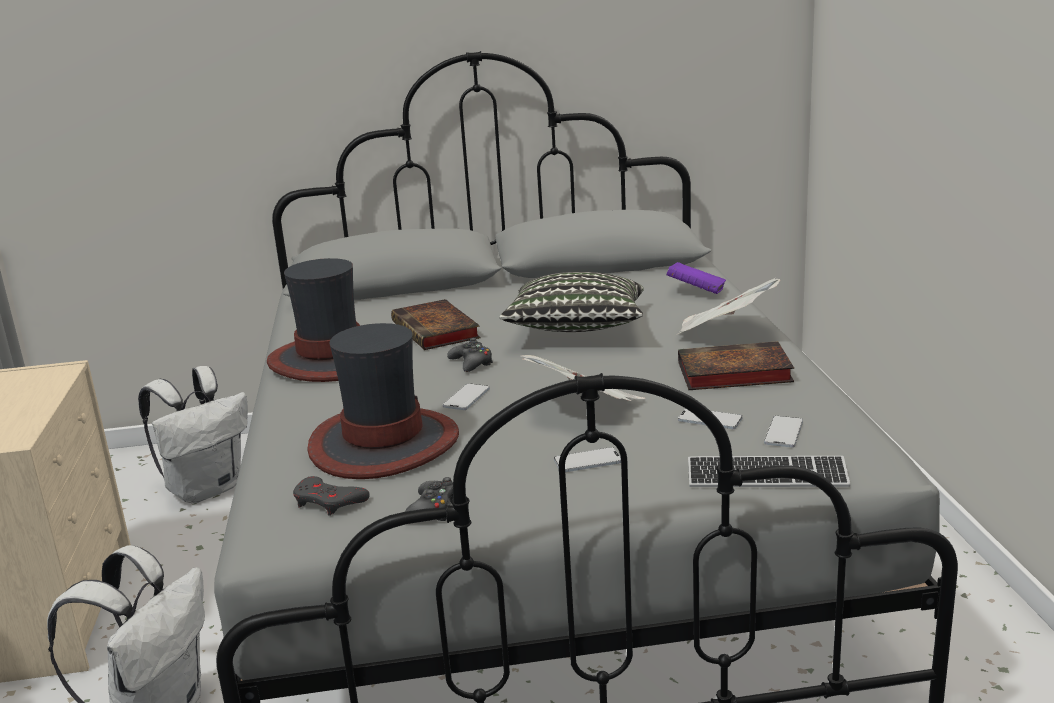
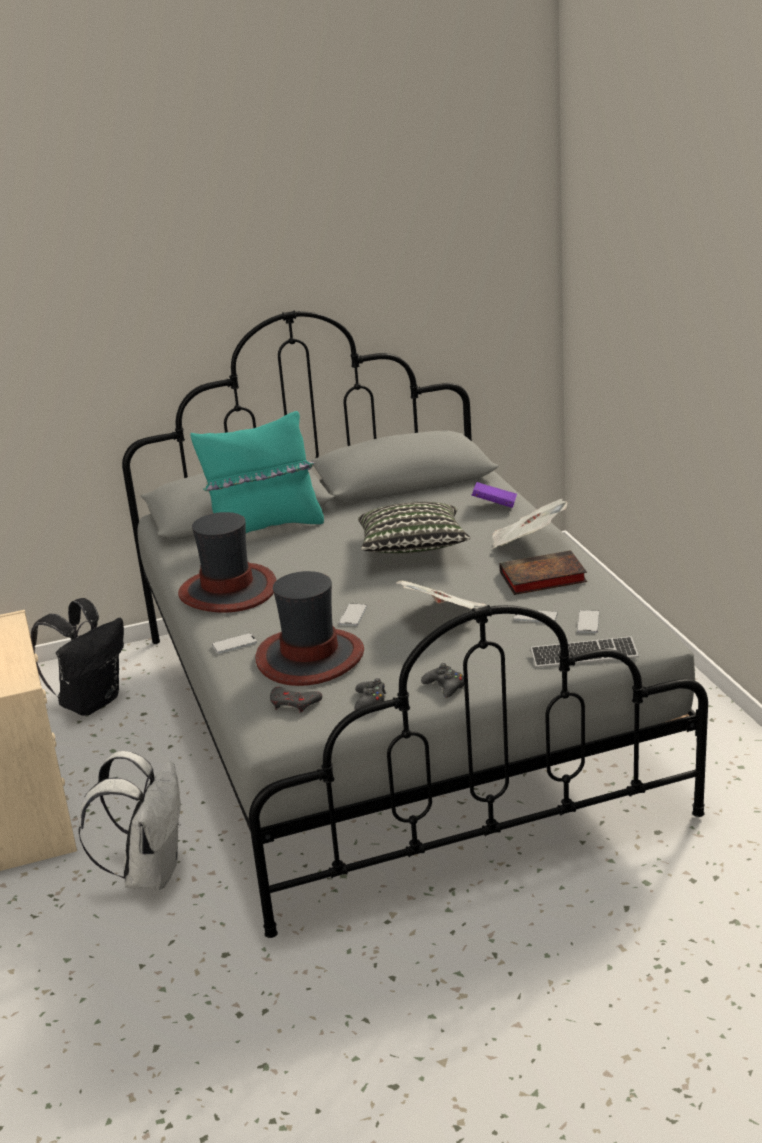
camera: 10 degrees left, 5 degrees up
white backpack [138,366,248,503] -> black backpack [31,598,124,716]
book [391,299,480,350] -> none
black game controller [447,338,493,372] -> black game controller moved to [421,663,464,698]
phone [554,447,621,472] -> phone moved to [212,633,257,654]
none -> turquoise pillow [190,411,324,533]

